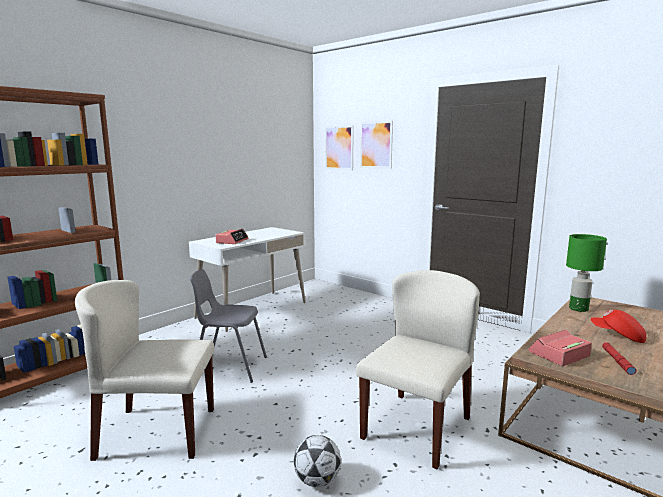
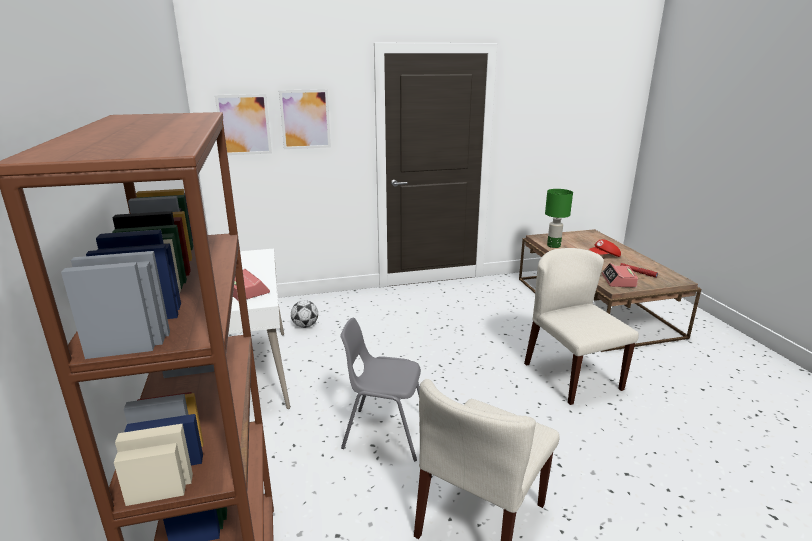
camera: 55 degrees left, 10 degrees up
grey chair [190,269,267,383] -> grey chair turned 60 degrees clockwise [340,318,421,461]
football [294,435,341,487] -> football moved to [291,300,318,328]

